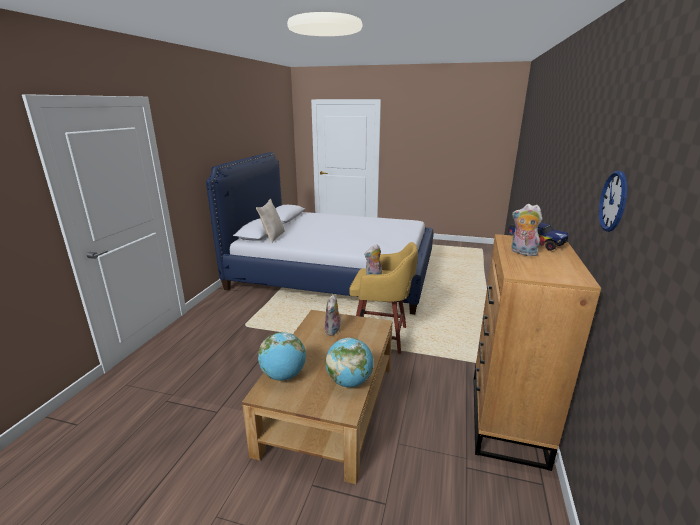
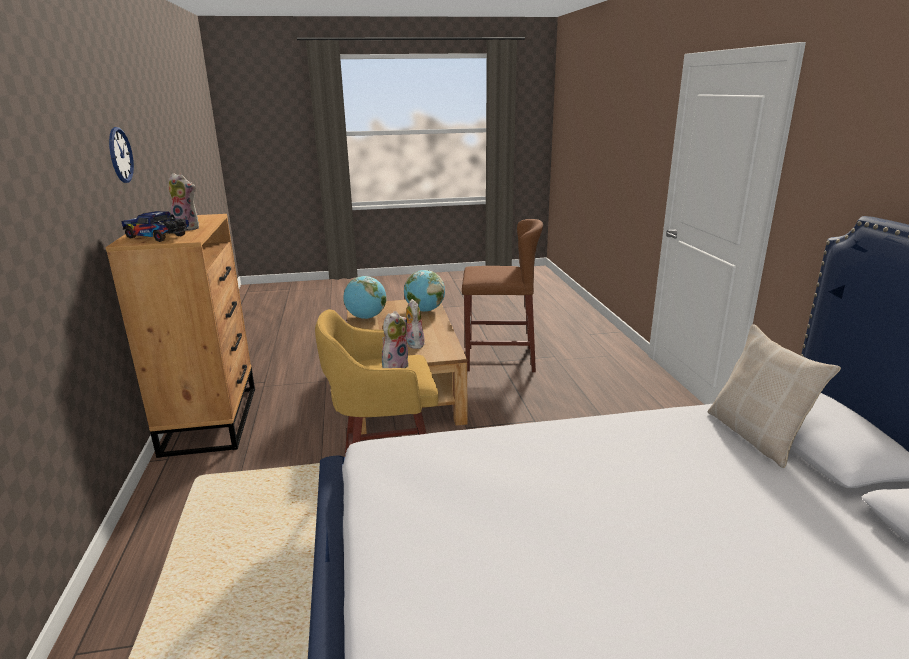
camera: 155 degrees right, 0 degrees up
none -> brown stool [462,219,543,372]

